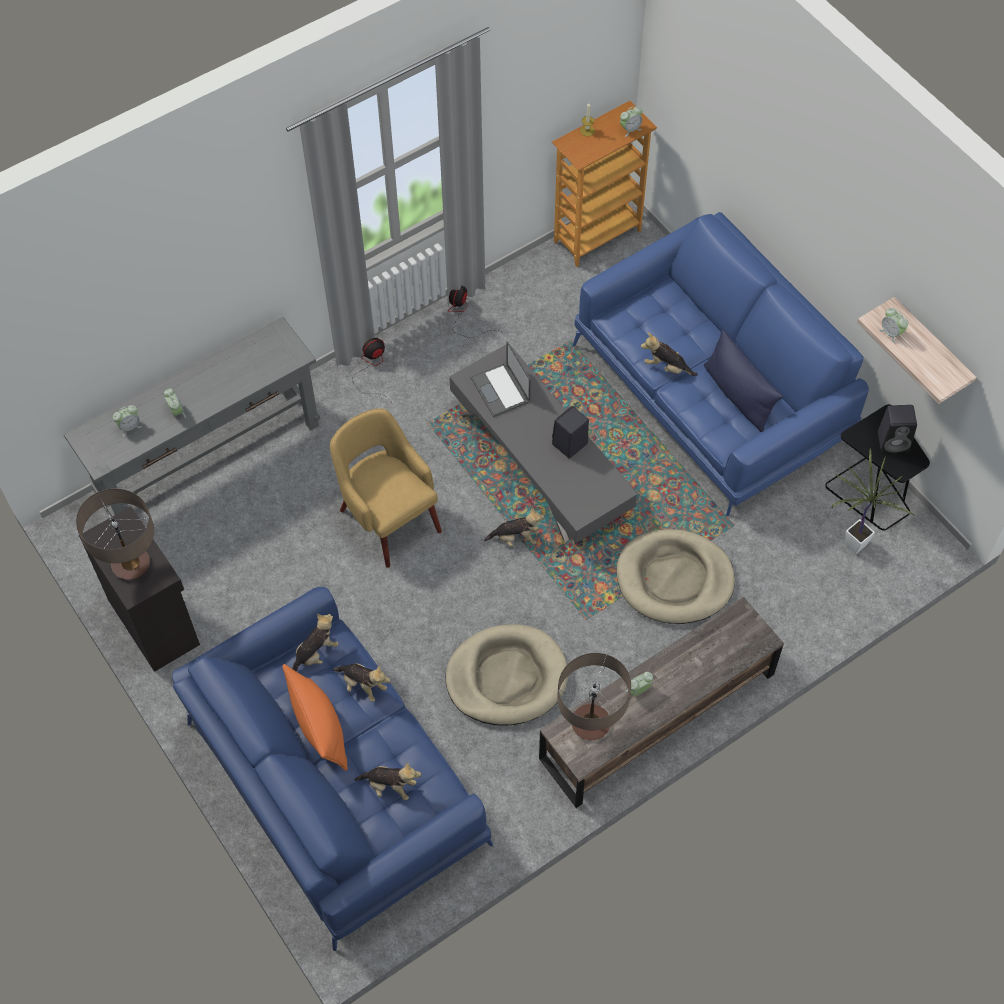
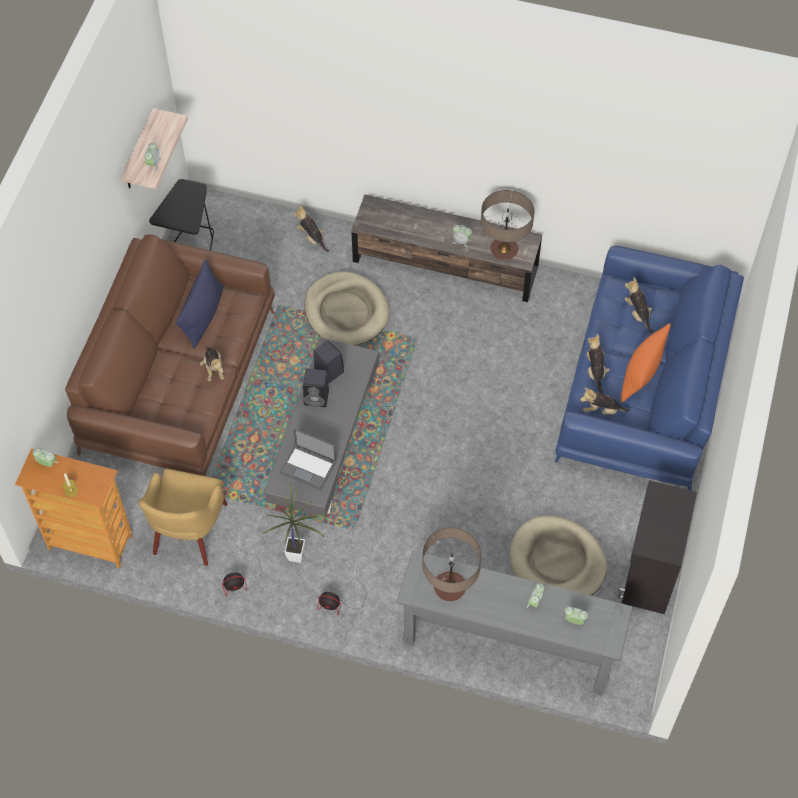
camera: 130 degrees left, 0 degrees up
table lamp [76,489,154,580] -> table lamp moved to [422,527,481,601]
yellow armchair [330,408,442,568] -> yellow armchair moved to [139,469,227,566]
beige dog bed [446,624,568,725] -> beige dog bed moved to [509,515,607,596]
laptop [471,341,531,417] -> laptop turned 90 degrees clockwise [280,428,336,490]
plush toy [484,507,544,547] -> plush toy moved to [293,205,329,252]
blue sofa [573,212,869,516] -> brown sofa [65,235,275,476]
potted plant [832,448,914,554] -> potted plant moved to [263,482,327,563]
black speaker [878,405,917,452] -> black speaker moved to [314,340,344,383]

